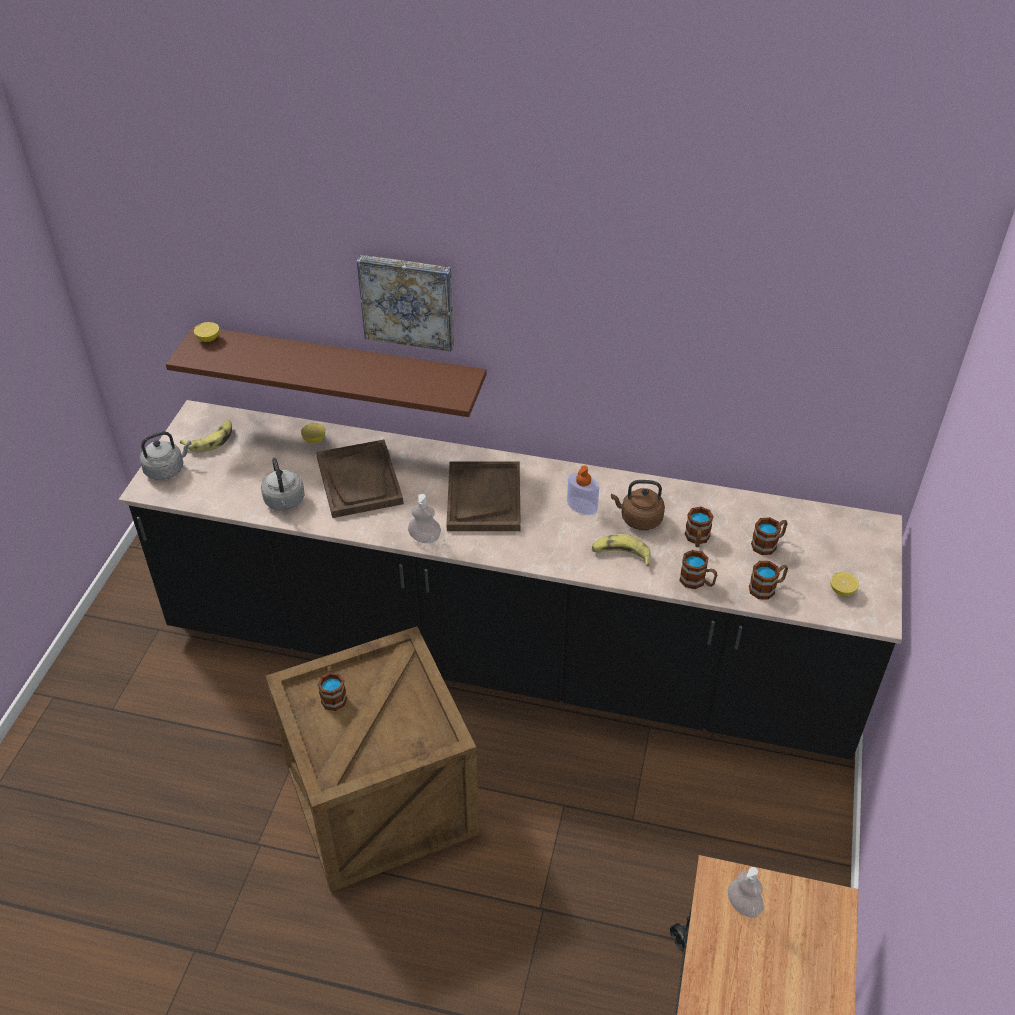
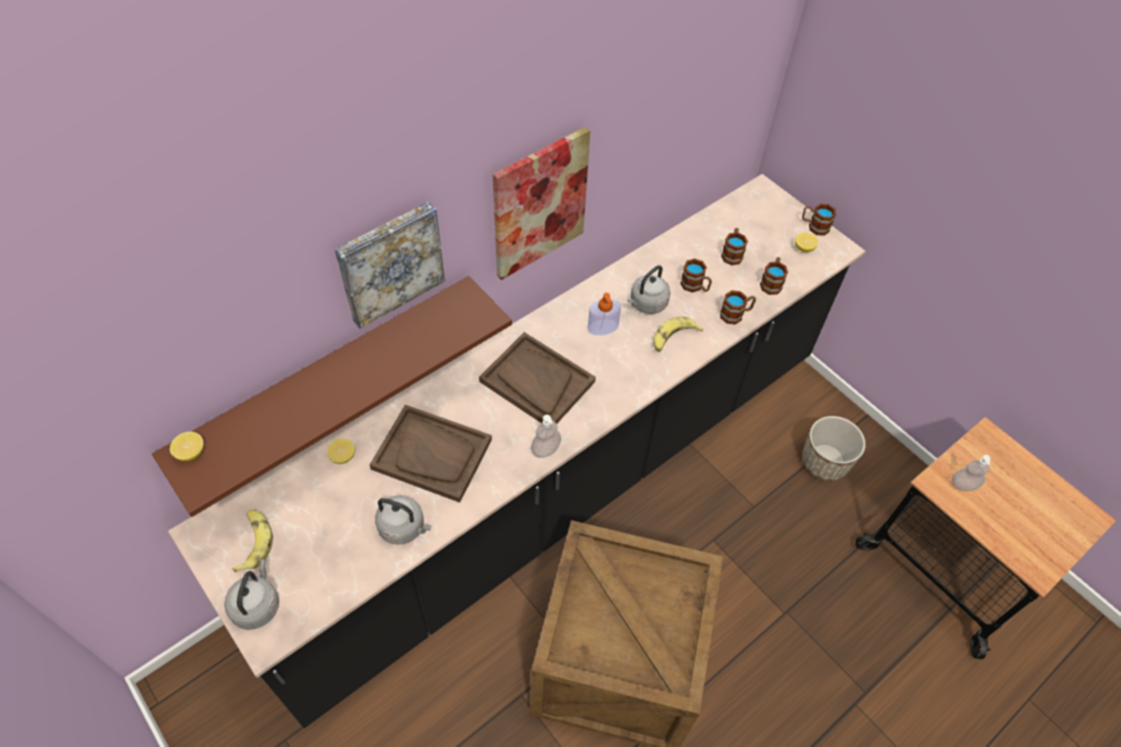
camera: 55 degrees left, 10 degrees up
mug [318,666,347,711] -> mug moved to [802,204,836,236]
brown kettle [611,480,665,530] -> grey kettle [628,265,670,314]
none -> picture [493,127,590,280]
none -> planter [802,416,866,481]

